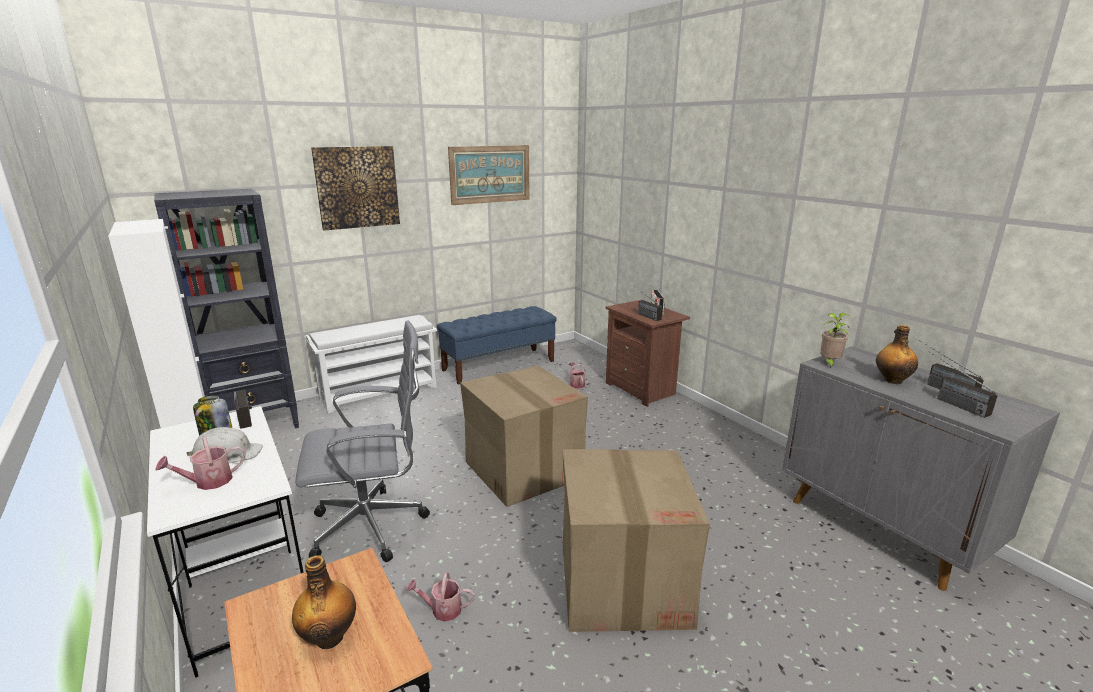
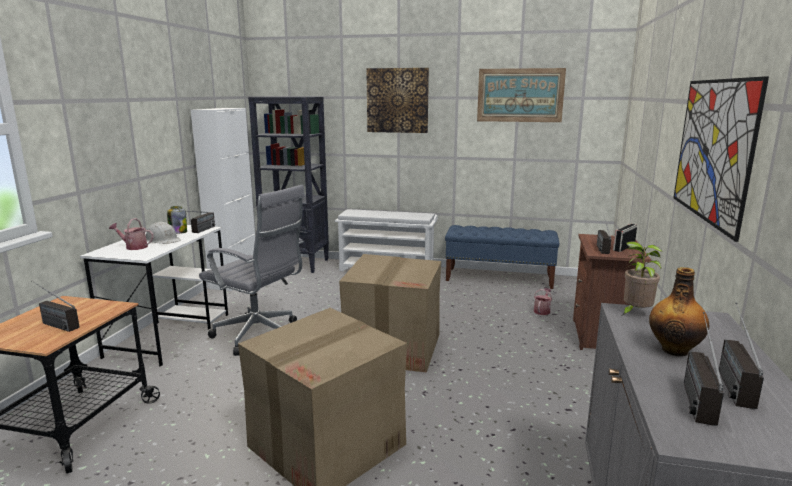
camera: 45 degrees right, 5 degrees down
bottle [292,555,356,649] -> radio [31,280,80,332]
watering can [406,572,475,622] -> none
none -> picture [674,76,769,242]

